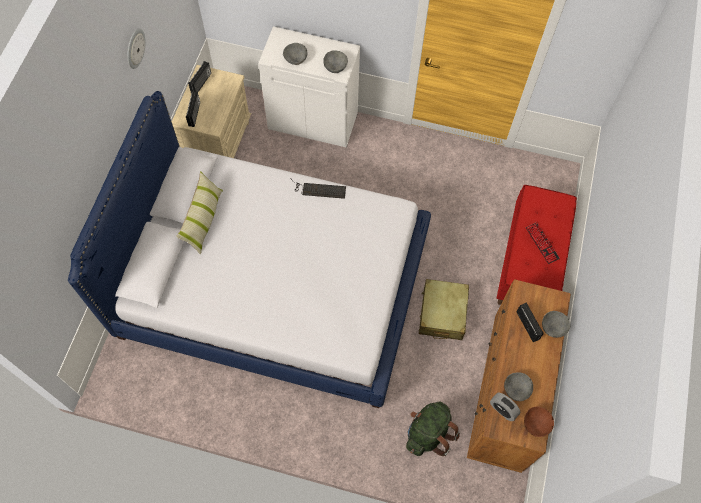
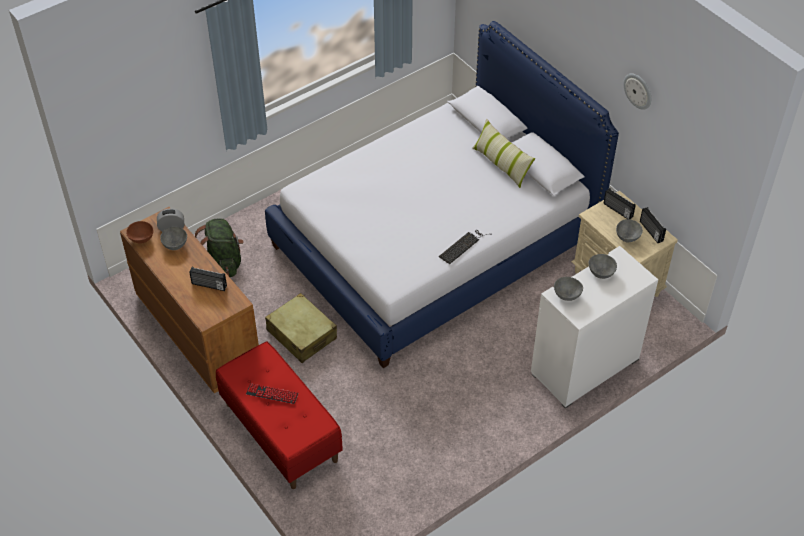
camera: 130 degrees right, 15 degrees down
grey bowl [542,311,571,338] -> grey bowl moved to [616,219,643,243]

